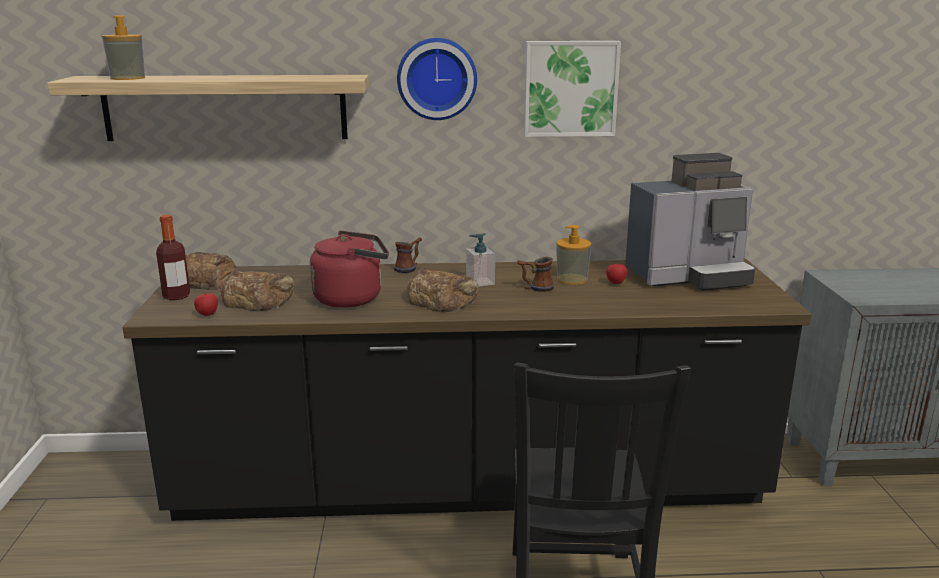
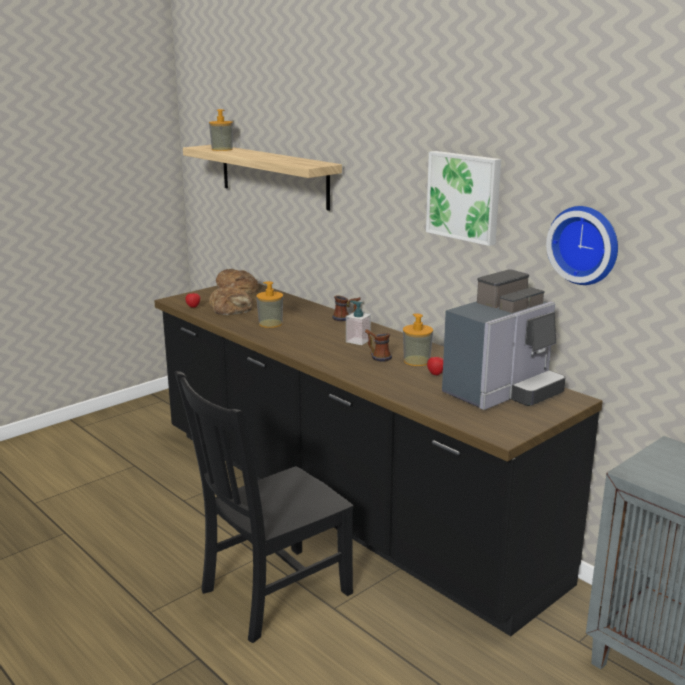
camera: 50 degrees right, 0 degrees up
bottle [156,215,190,300] -> none
red kettle [310,230,389,308] -> soap dispenser [256,281,283,328]
wall clock [397,38,477,120] -> wall clock moved to [546,206,618,285]
bread [407,268,478,312] -> none
coffee machine [625,153,755,291] -> coffee machine turned 75 degrees counterclockwise [442,269,566,410]

